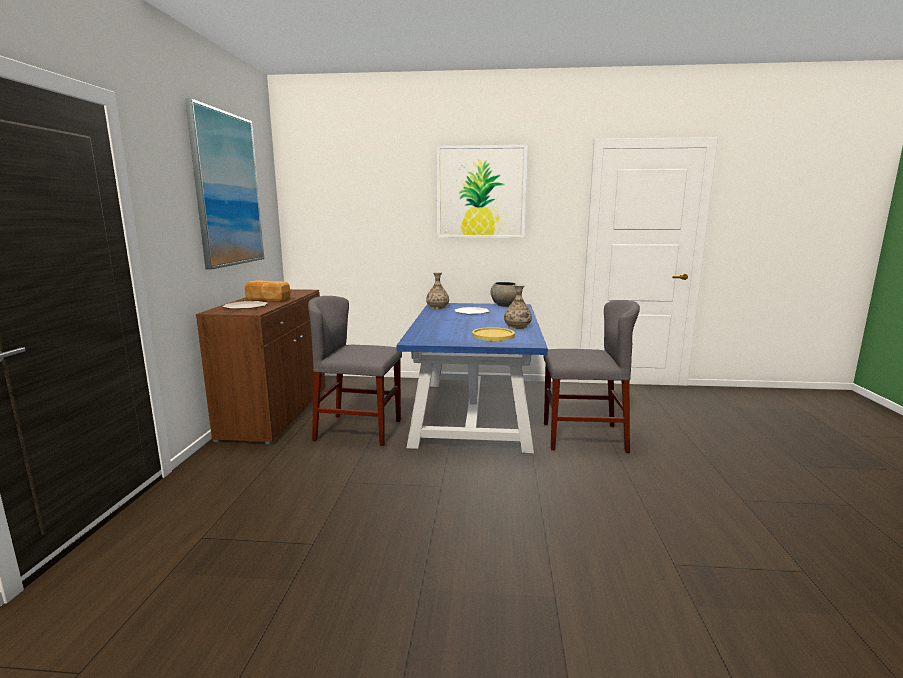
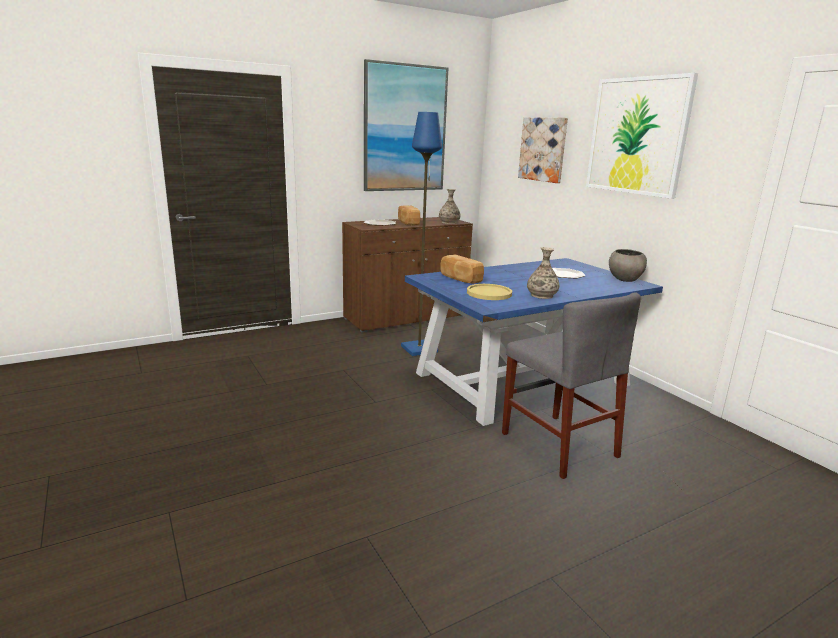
camera: 55 degrees right, 5 degrees up
grey chair [308,296,402,446] -> blue floor lamp [401,112,442,356]
vase [426,272,449,309] -> vase moved to [439,189,460,224]
none -> bread [440,254,484,283]
none -> picture [518,118,568,183]

